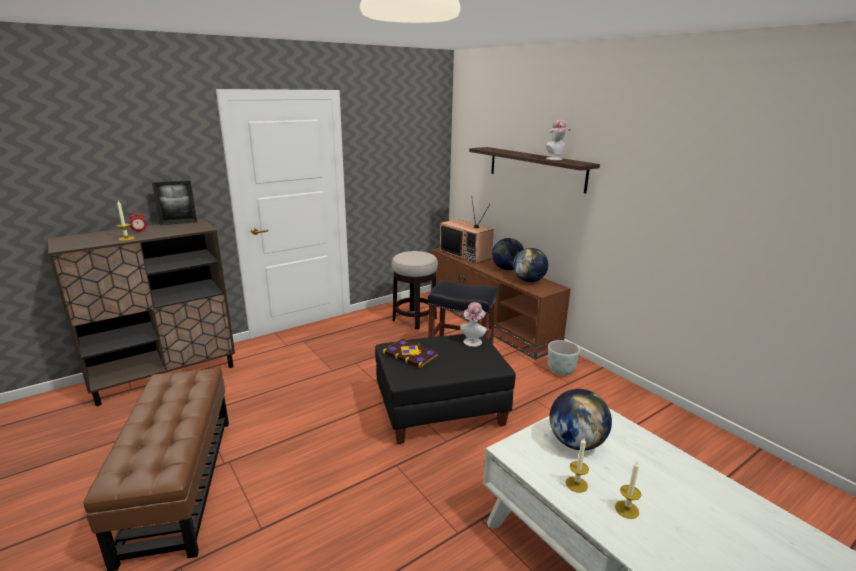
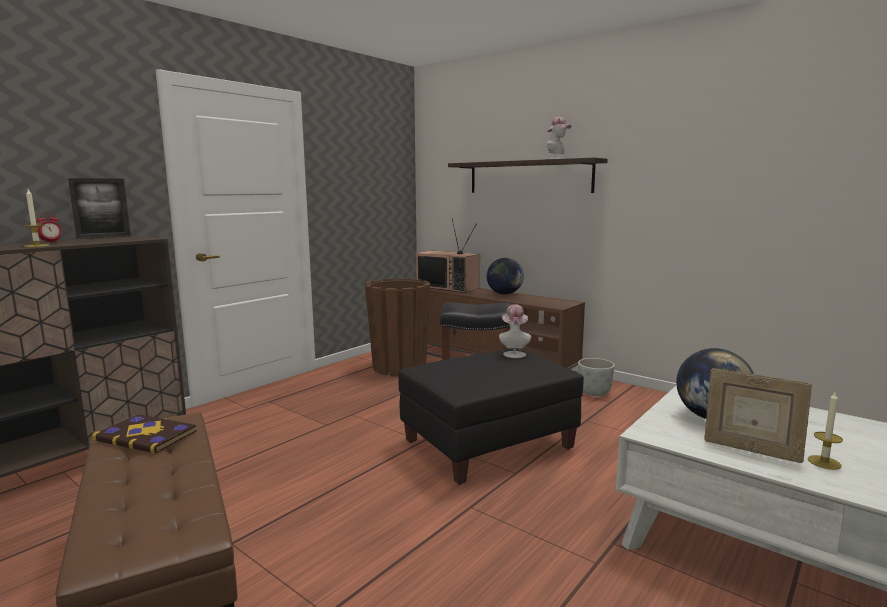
camera: 15 degrees left, 10 degrees down
book [383,339,439,368] -> book moved to [92,414,197,454]
stool [392,251,438,330] -> brown planter [365,278,430,376]
globe [513,248,548,282] -> none
candle [566,438,589,493] -> picture frame [704,368,812,463]

